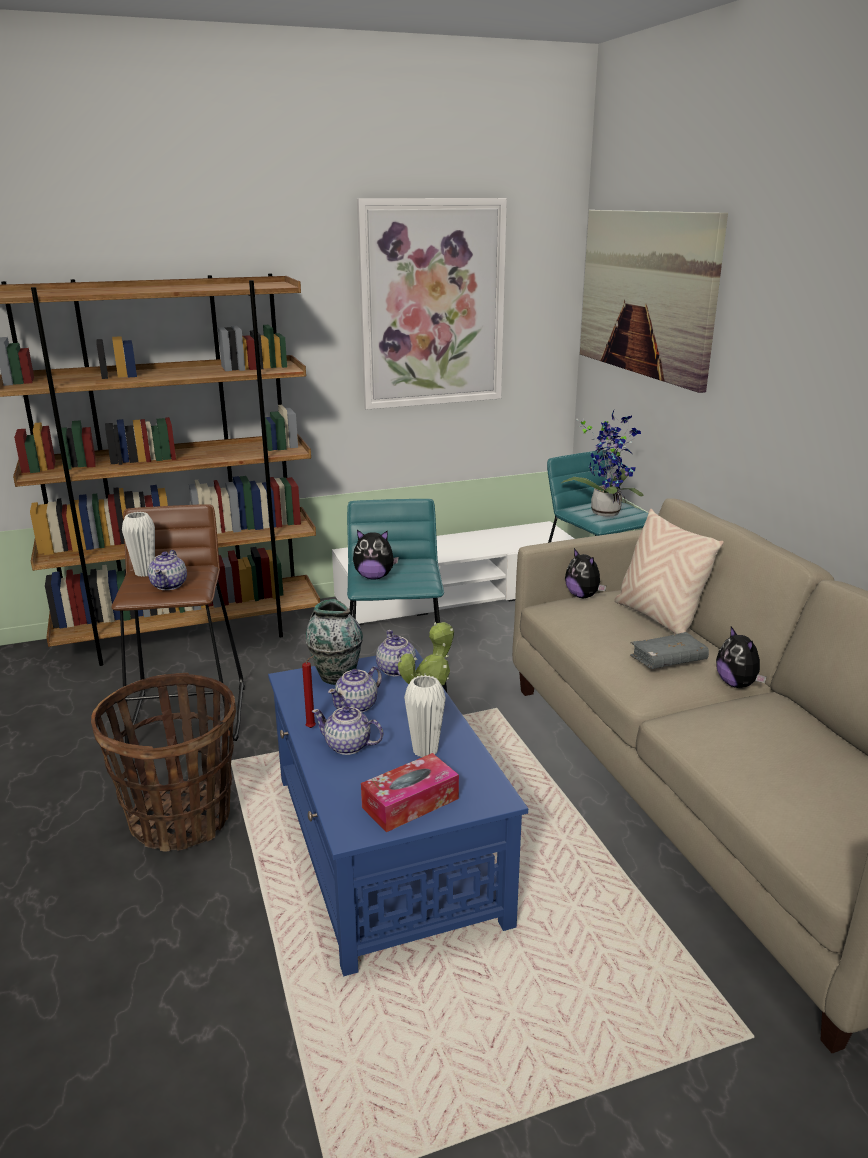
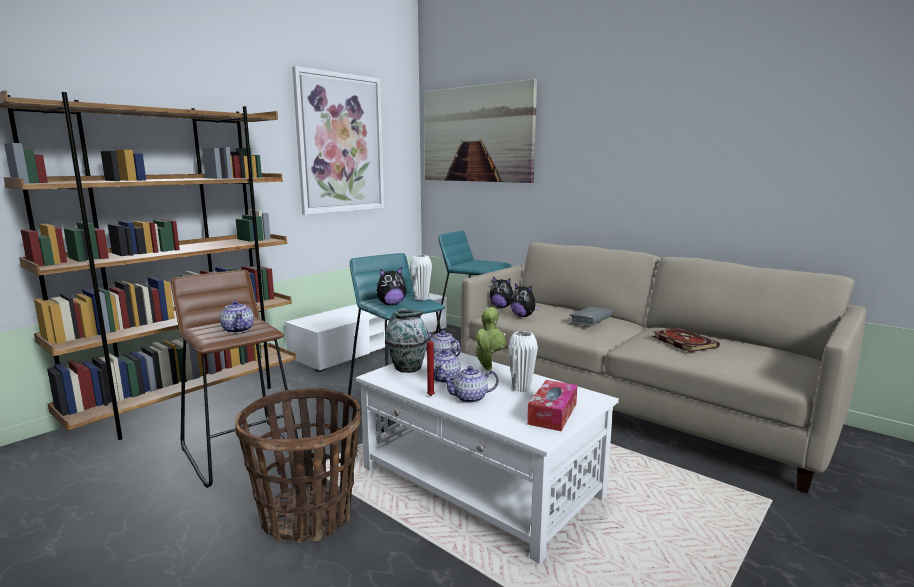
camera: 30 degrees left, 10 degrees down
white vase [122,512,155,577] -> white vase moved to [410,255,432,301]
blue coffee table [268,649,528,976] -> white coffee table [356,351,619,564]
potted plant [562,410,643,516] -> none
beige pillow [615,509,724,634] -> none
plush toy [716,627,767,688] -> plush toy moved to [510,283,540,317]
none -> book [652,328,720,352]

